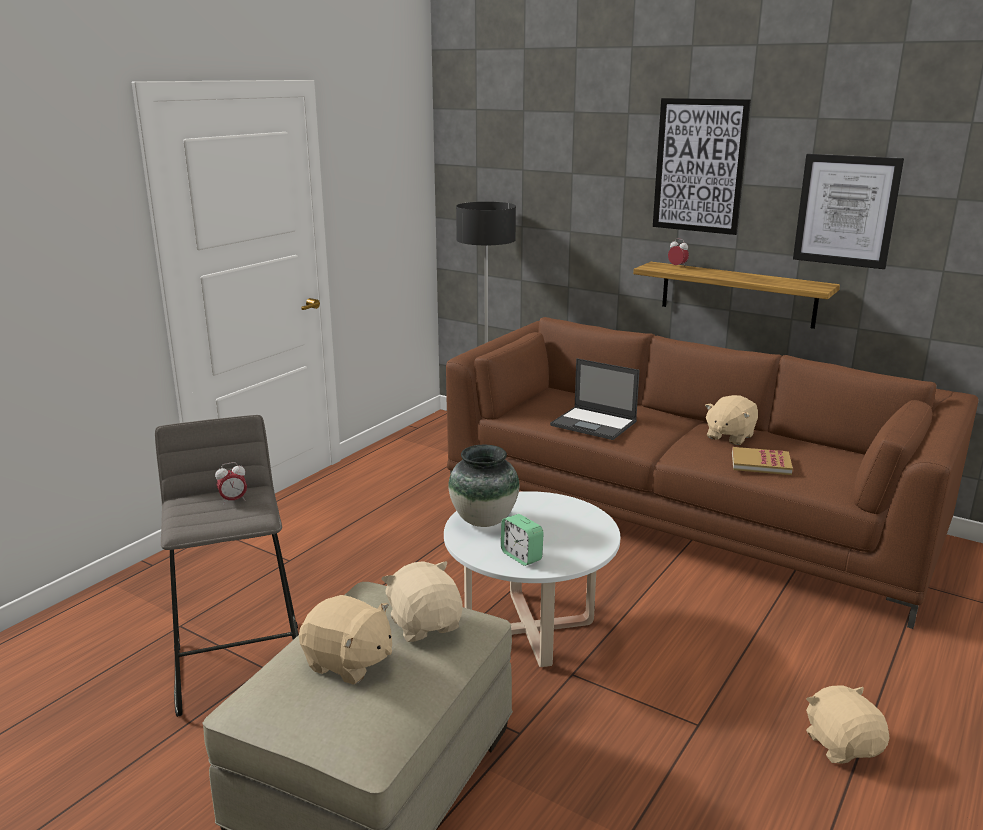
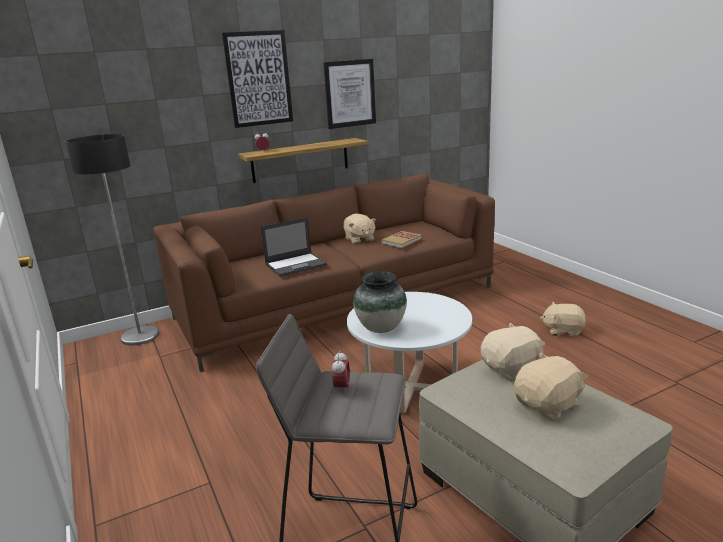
camera: 60 degrees left, 0 degrees up
beige plush toy [382,561,463,642] -> beige plush toy turned 150 degrees clockwise [481,323,545,382]
alarm clock [501,514,544,566] -> none

